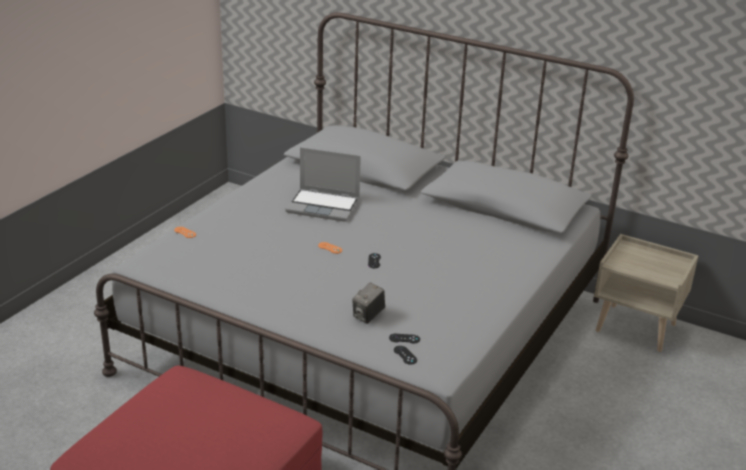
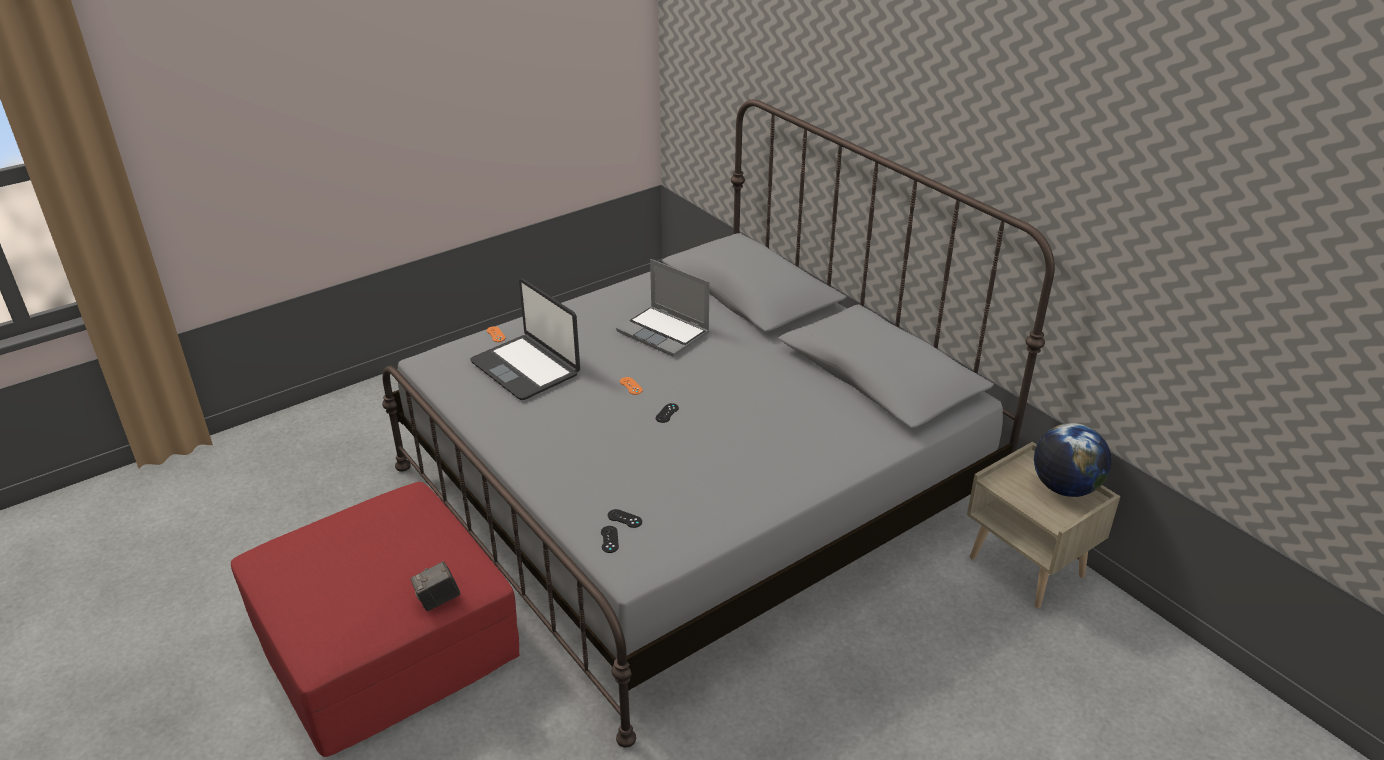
camera: 25 degrees right, 5 degrees up
camera [352,282,385,324] -> camera moved to [410,561,460,611]
none -> laptop [470,279,580,400]
none -> globe [1034,423,1112,497]

